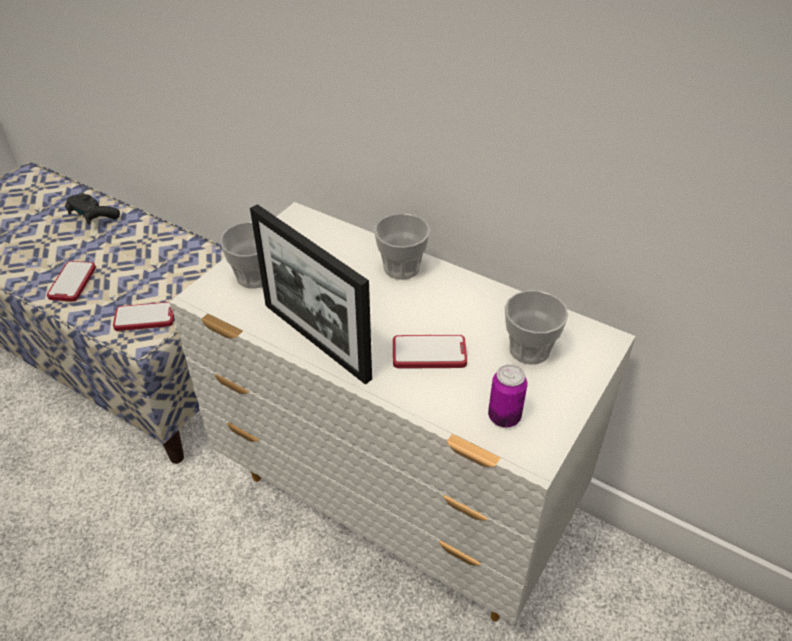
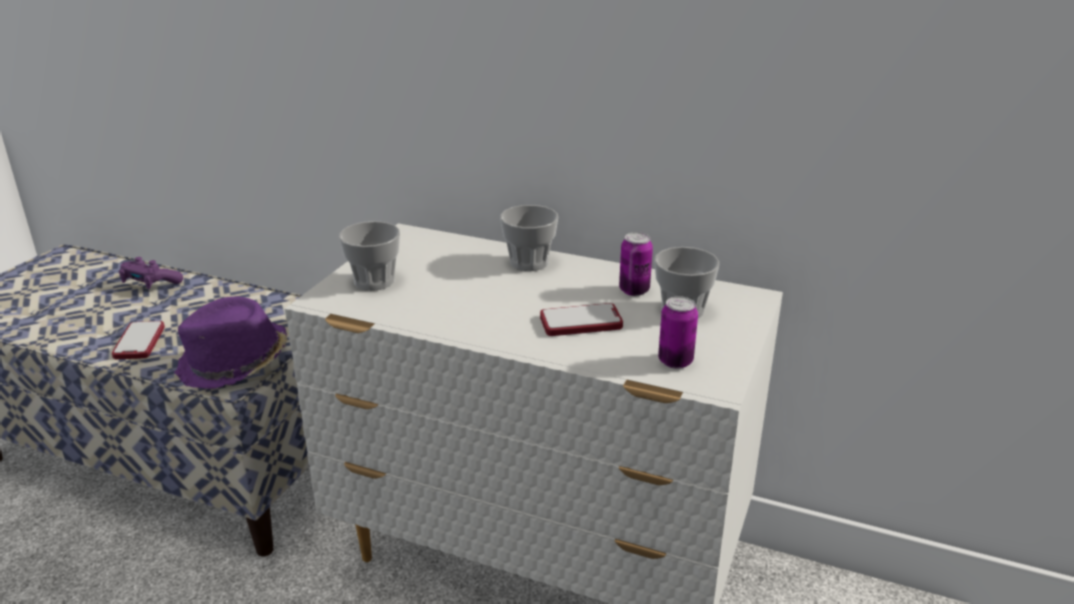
camera: 10 degrees left, 15 degrees down
black game controller [65,193,120,225] -> purple game controller [119,257,183,289]
phone [113,302,174,331] -> purple hat [174,296,288,389]
picture frame [250,204,372,384] -> none
none -> can [619,232,653,296]

